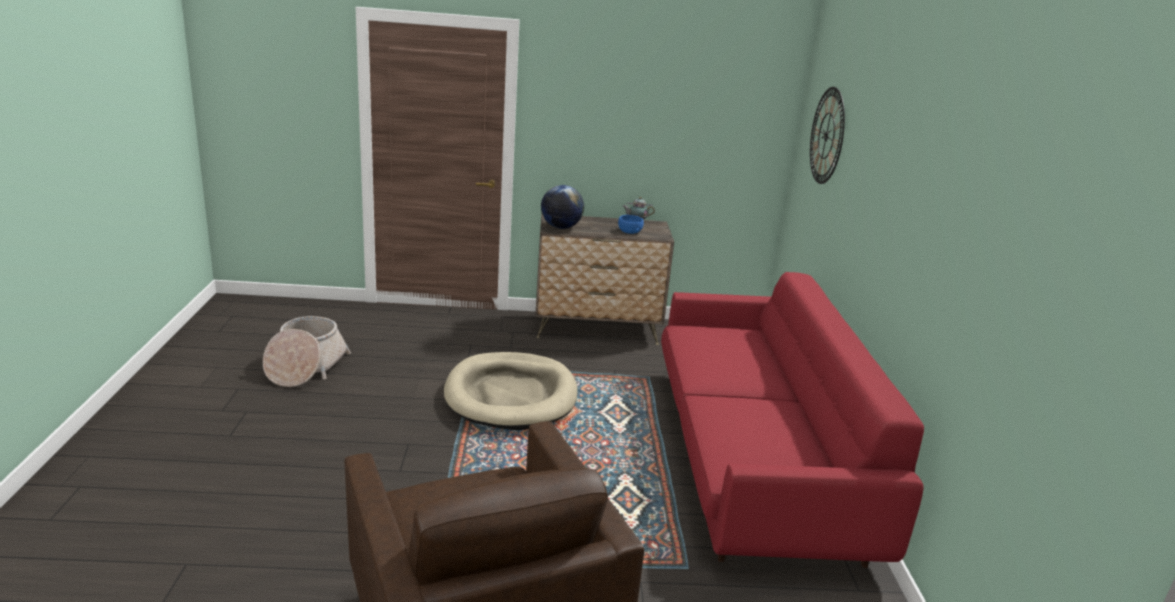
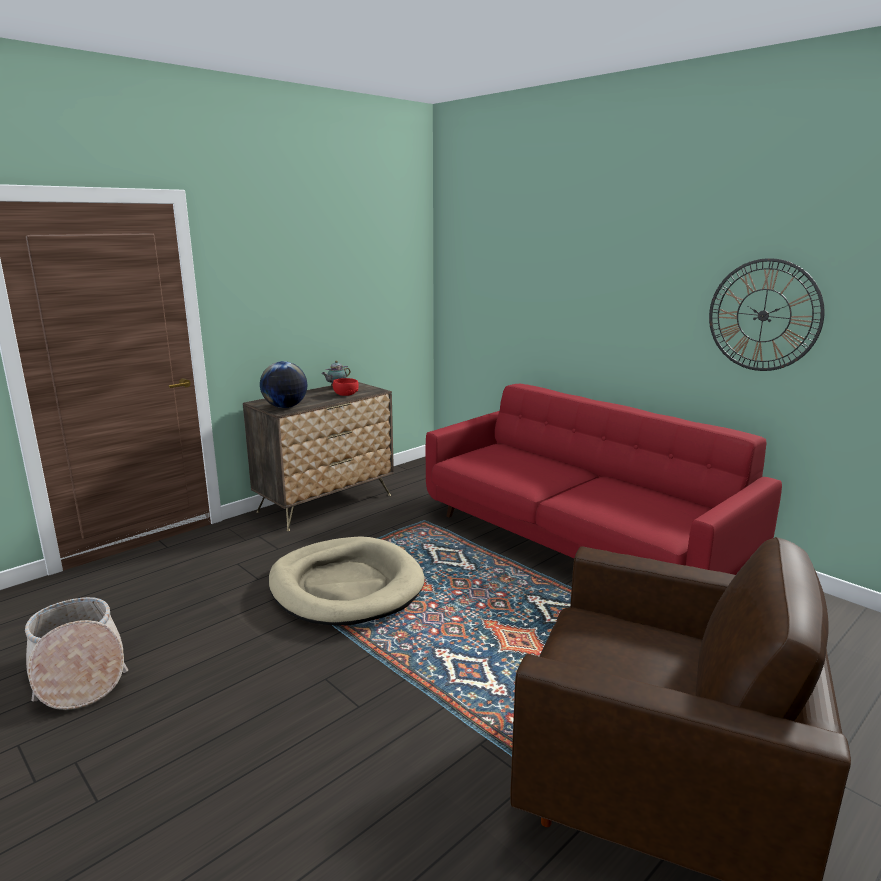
camera: 40 degrees left, 5 degrees down
blue bowl [618,215,644,234] -> red bowl [333,378,359,396]
wall clock [810,87,845,184] -> wall clock moved to [709,258,824,371]

